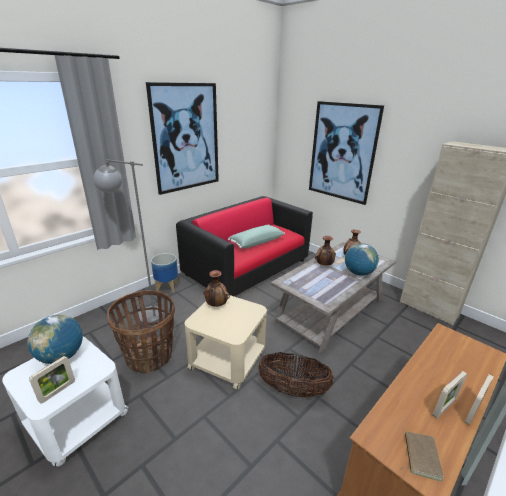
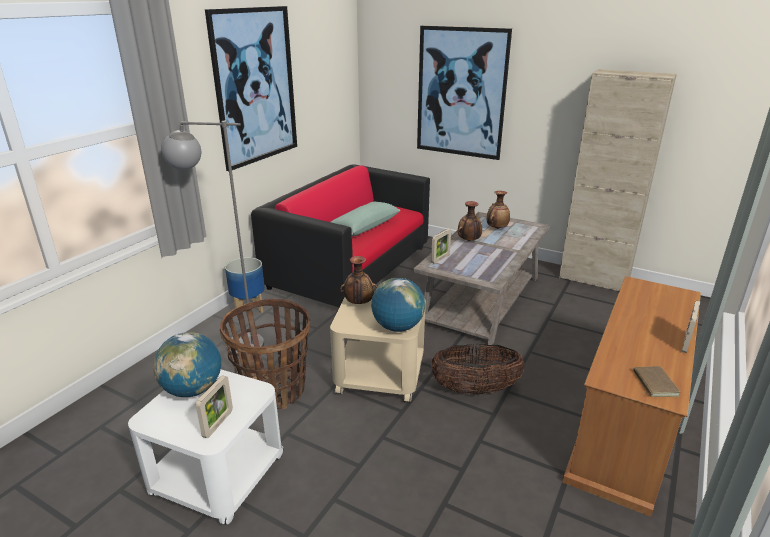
camera: 15 degrees left, 0 degrees up
globe [345,243,379,276] -> globe moved to [371,278,425,332]
picture frame [432,371,467,418] -> picture frame moved to [431,229,451,264]

